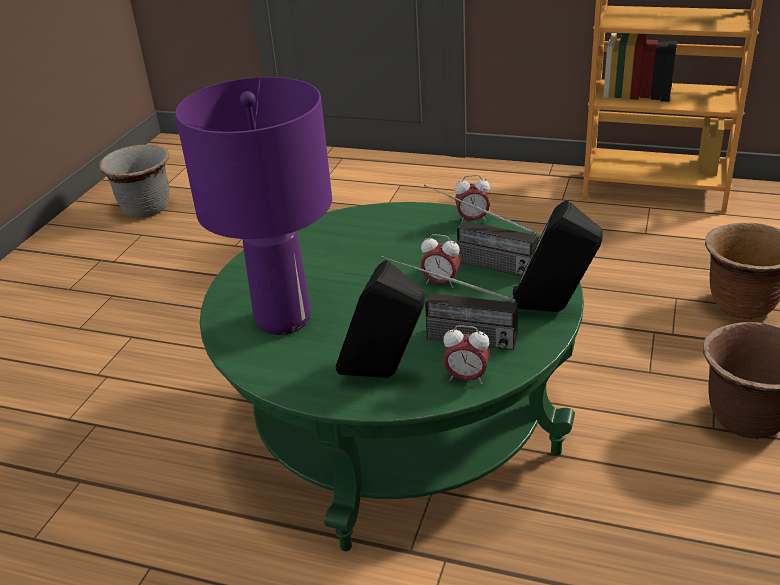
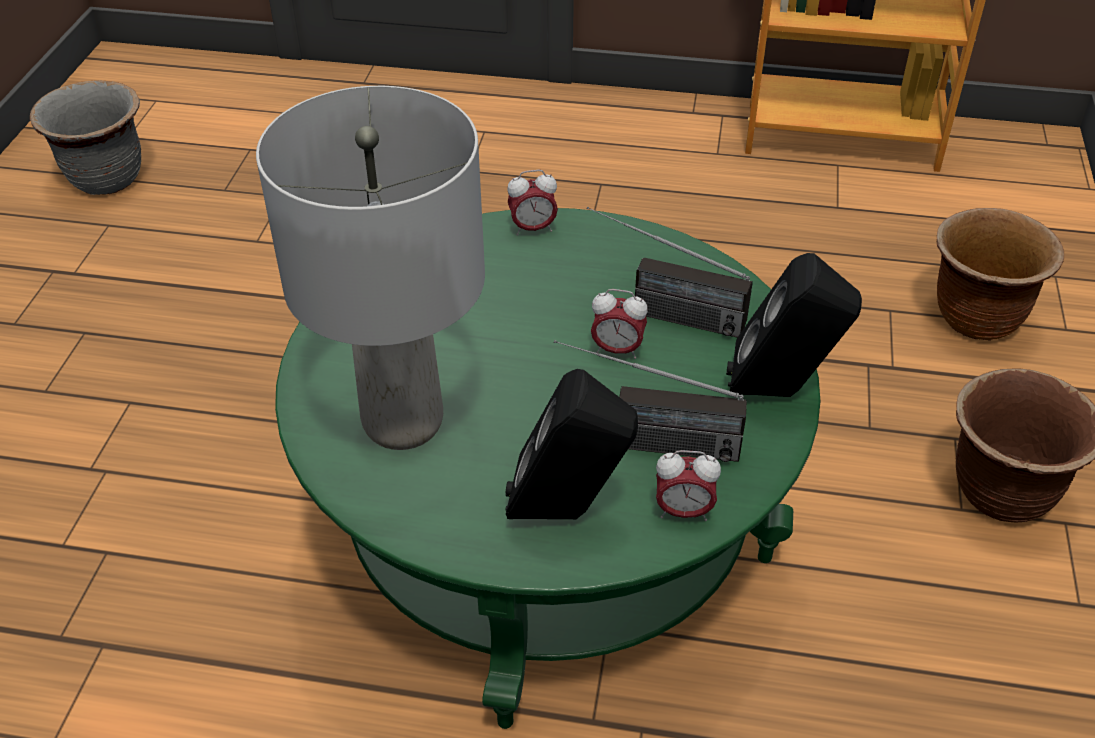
camera: 10 degrees left, 10 degrees up
purple table lamp [175,77,332,335] -> grey table lamp [256,86,485,450]
alarm clock [455,175,490,223] -> alarm clock moved to [507,170,558,236]

